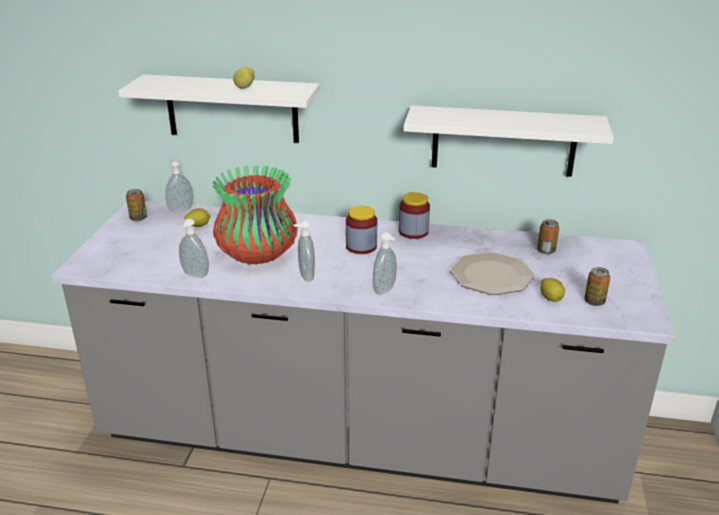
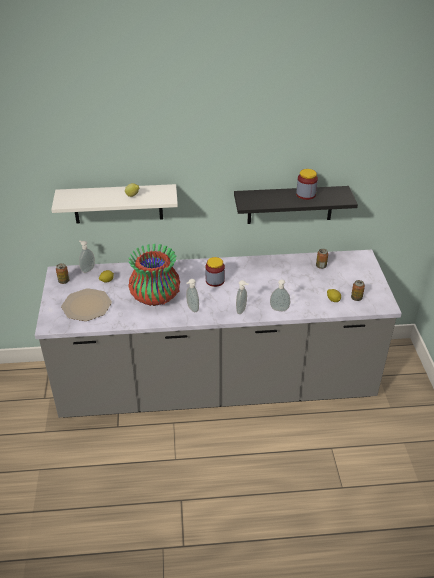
camera: 15 degrees left, 10 degrees up
soap dispenser [179,219,209,278] -> soap dispenser moved to [270,279,290,311]
jar [399,192,430,239] -> jar moved to [296,169,318,200]
white shelf [404,105,614,177] -> black shelf [234,186,358,224]
plate [450,252,535,295] -> plate moved to [61,288,112,321]

